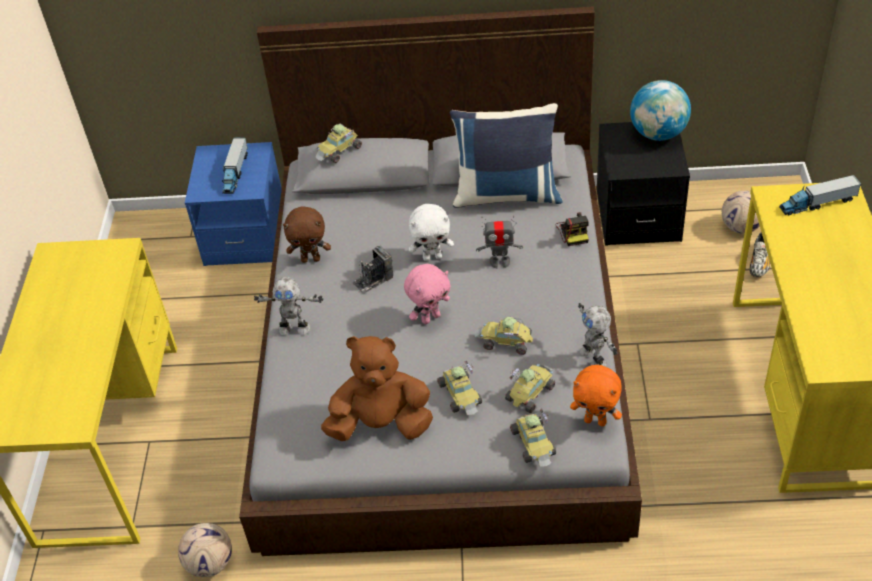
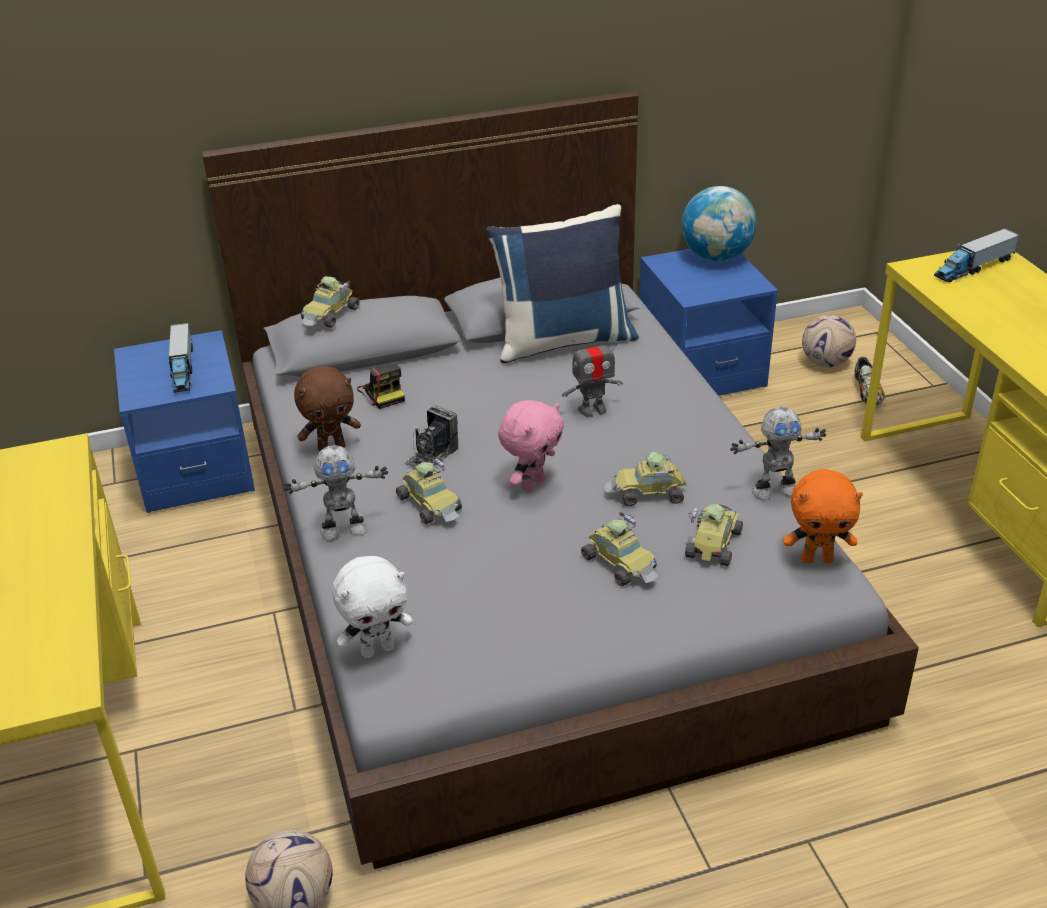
camera: 20 degrees left, 10 degrees down
brown plush toy [321,336,433,441] -> none
white plush toy [409,204,454,261] -> white plush toy moved to [332,556,413,658]
toy car [510,409,556,466] -> toy car moved to [396,456,462,524]
camera [556,212,589,246] -> camera moved to [357,364,405,409]
toy robot [578,303,617,366] -> toy robot turned 60 degrees counterclockwise [730,407,826,499]
black nightstand [597,122,690,246] -> blue nightstand [640,249,778,396]

